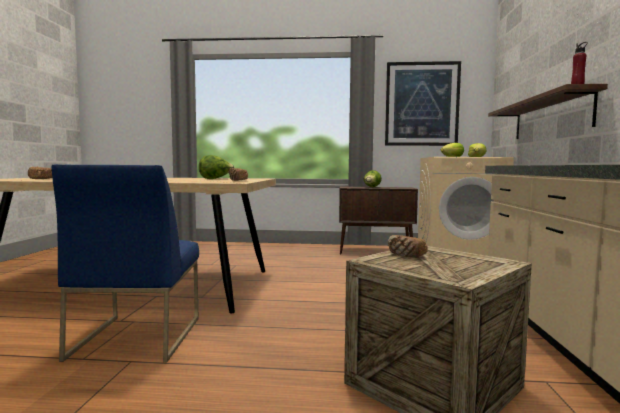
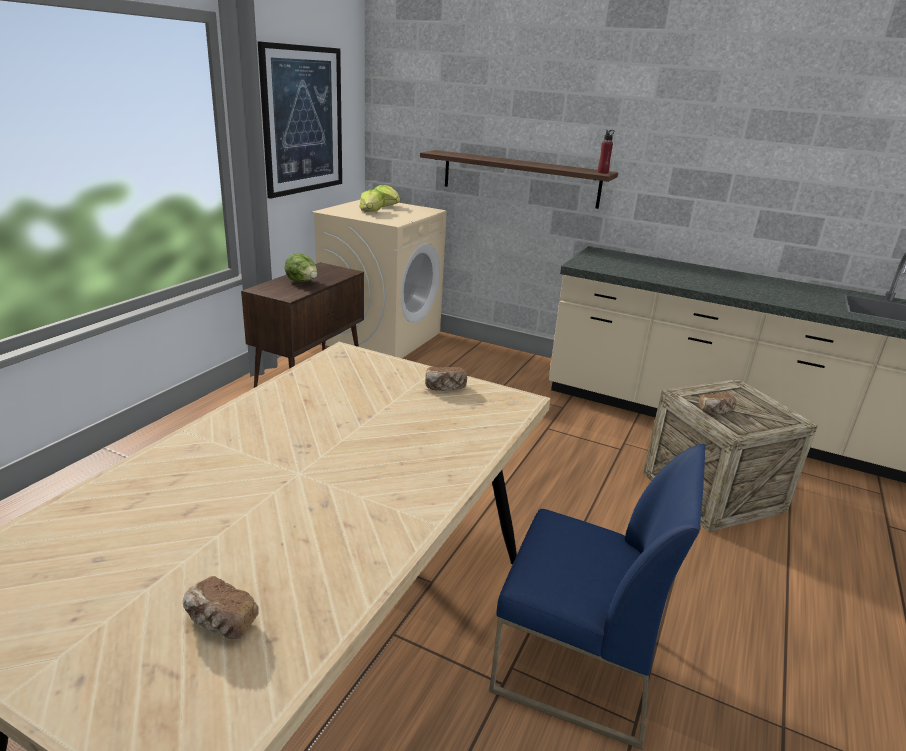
camera: 70 degrees left, 20 degrees up
lettuce [199,155,234,179] -> none

